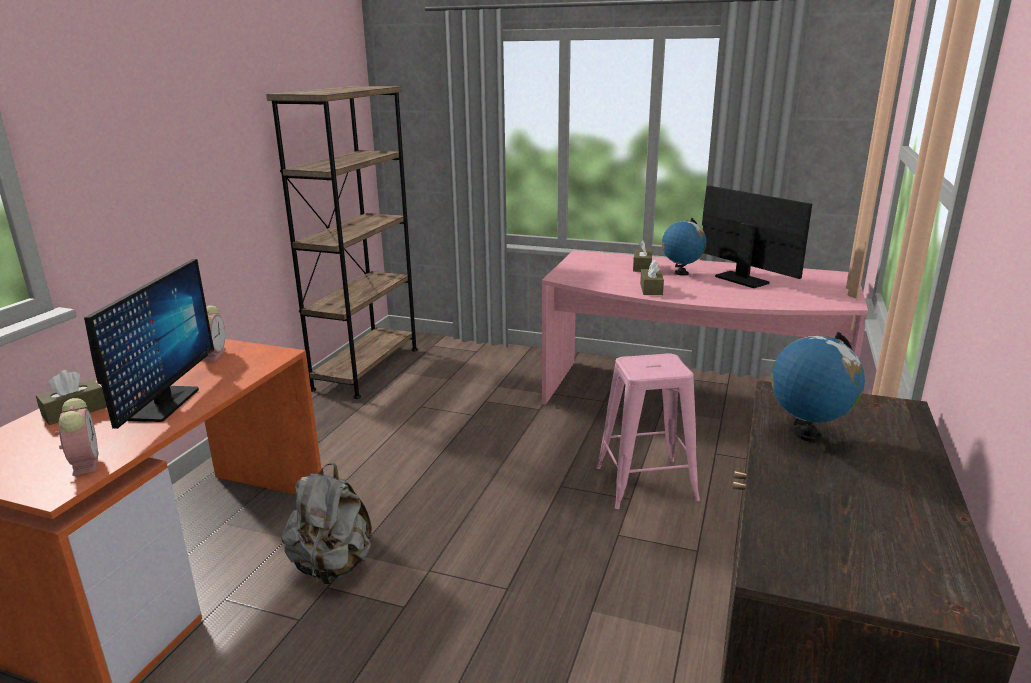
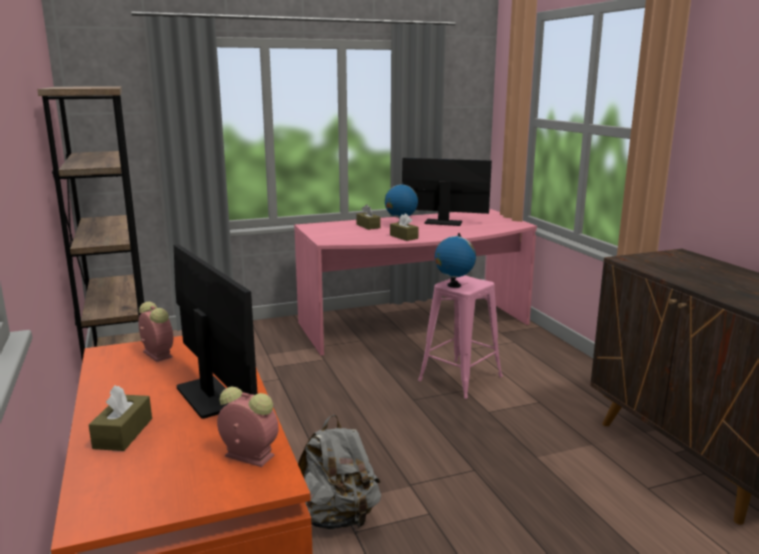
camera: 40 degrees left, 5 degrees down
globe [771,332,865,442] -> globe moved to [435,233,476,288]

